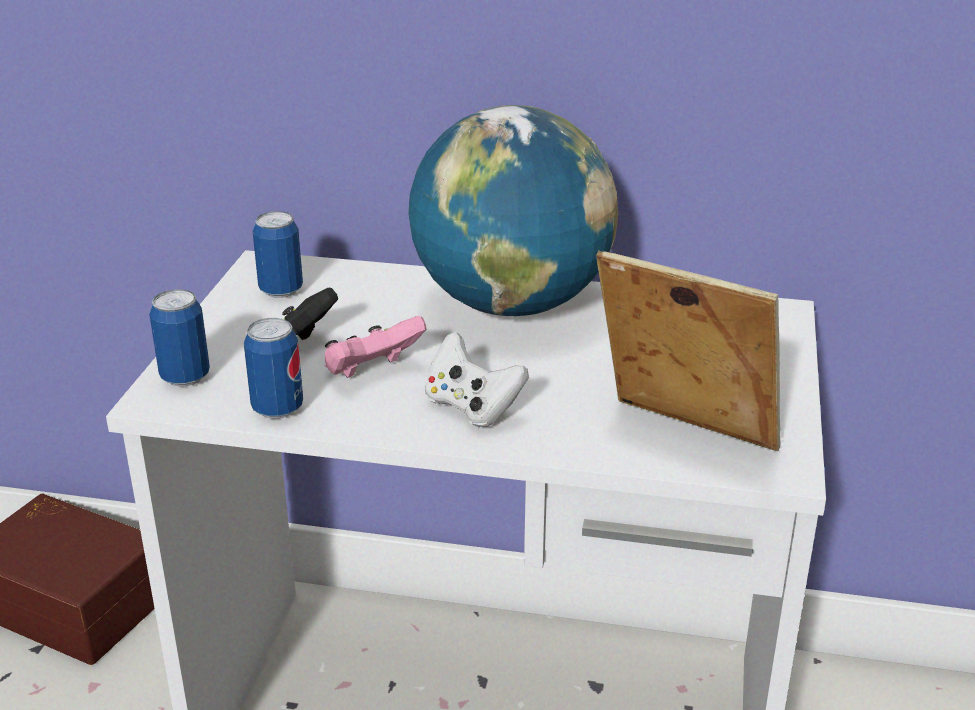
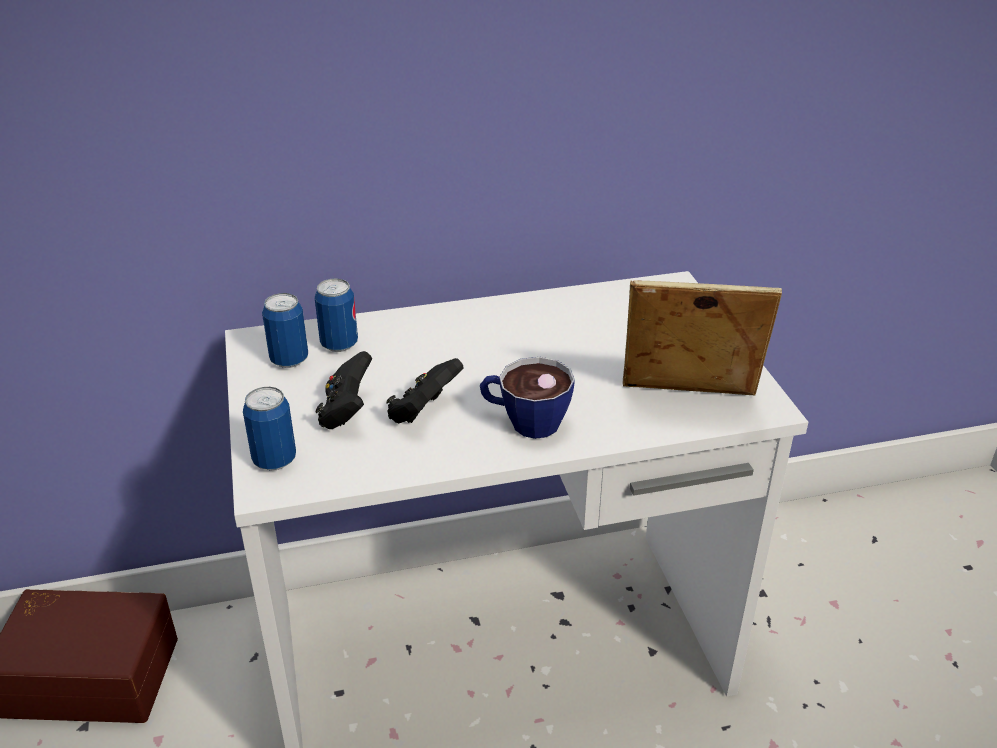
camera: 25 degrees left, 5 degrees up
can [244,318,303,419] -> can moved to [315,279,358,352]
pink game controller [325,316,427,378] -> black game controller [386,358,464,423]
globe [408,105,618,316] -> none
white game controller [425,331,529,427] -> cup [480,357,575,439]

